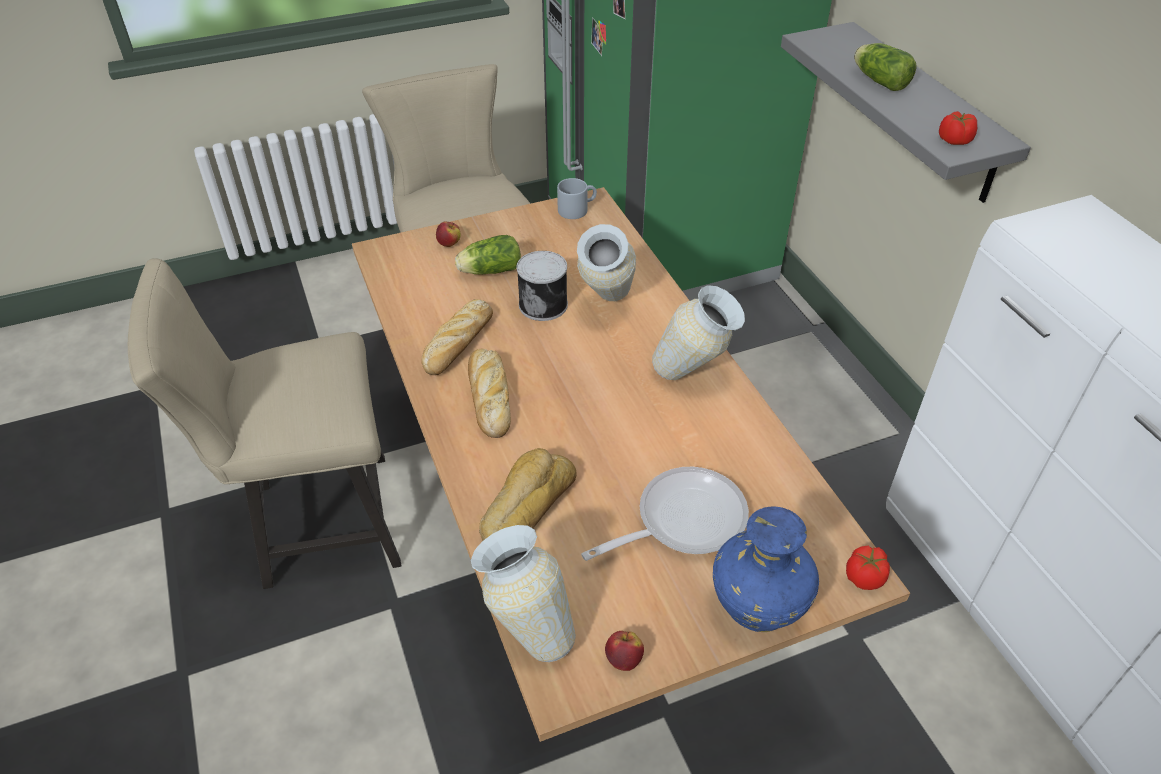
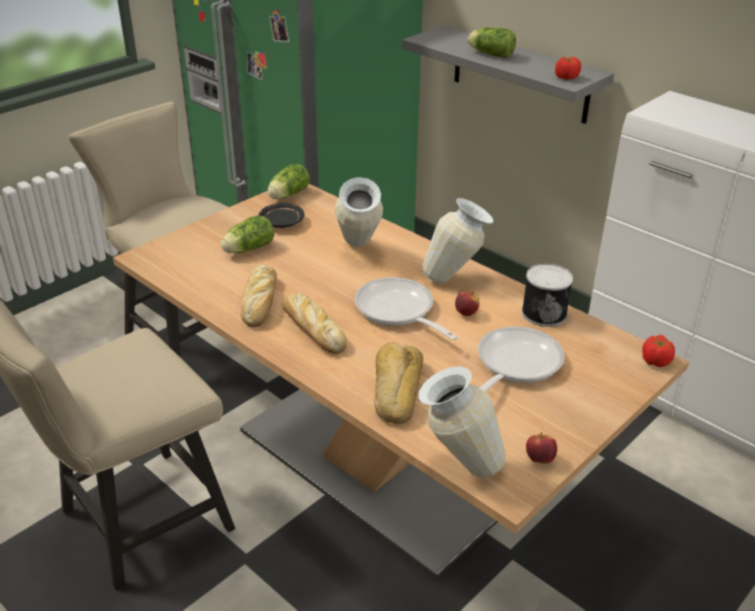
camera: 25 degrees left, 10 degrees down
apple [436,222,461,247] -> apple moved to [455,292,480,316]
can [517,251,568,321] -> can moved to [522,264,573,327]
grey mug [557,178,597,219] -> lettuce [268,164,310,199]
blue vase [713,506,819,632] -> none
none -> black plate [259,203,304,228]
none -> frying pan [354,277,458,340]

